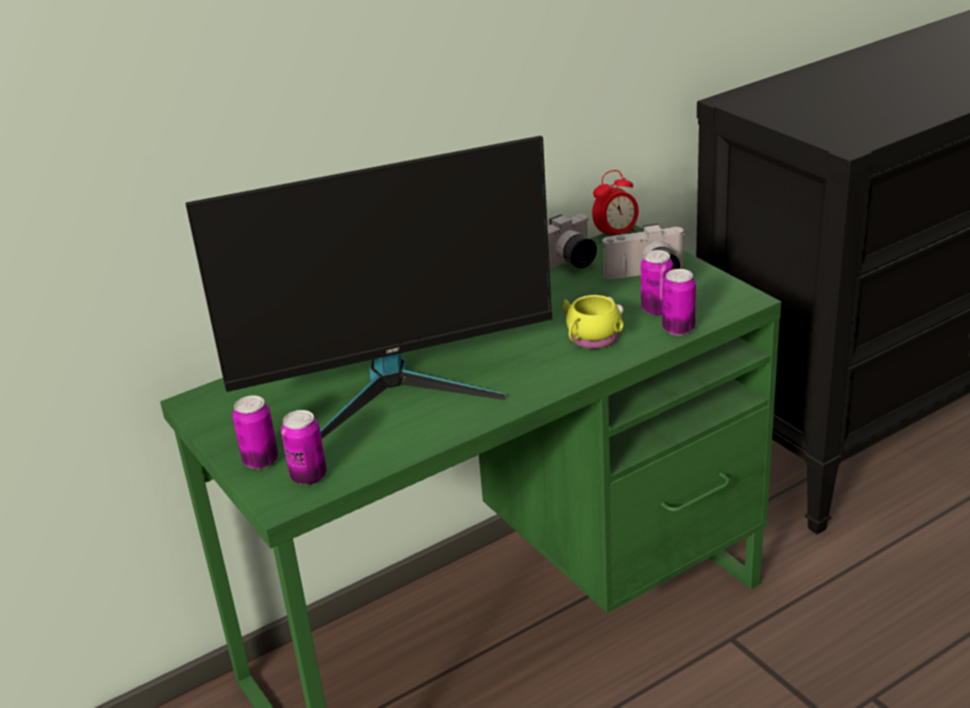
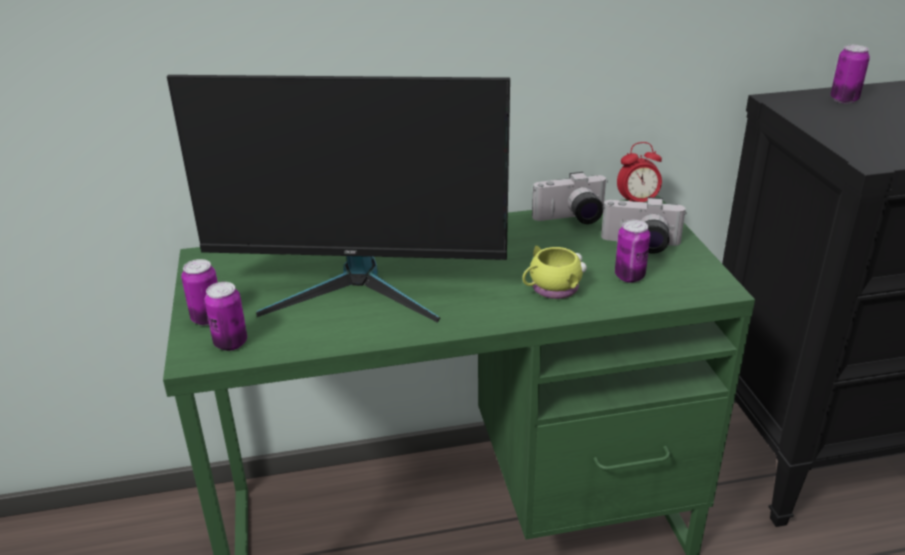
camera: 20 degrees right, 0 degrees up
can [662,269,696,335] -> can moved to [831,45,870,103]

